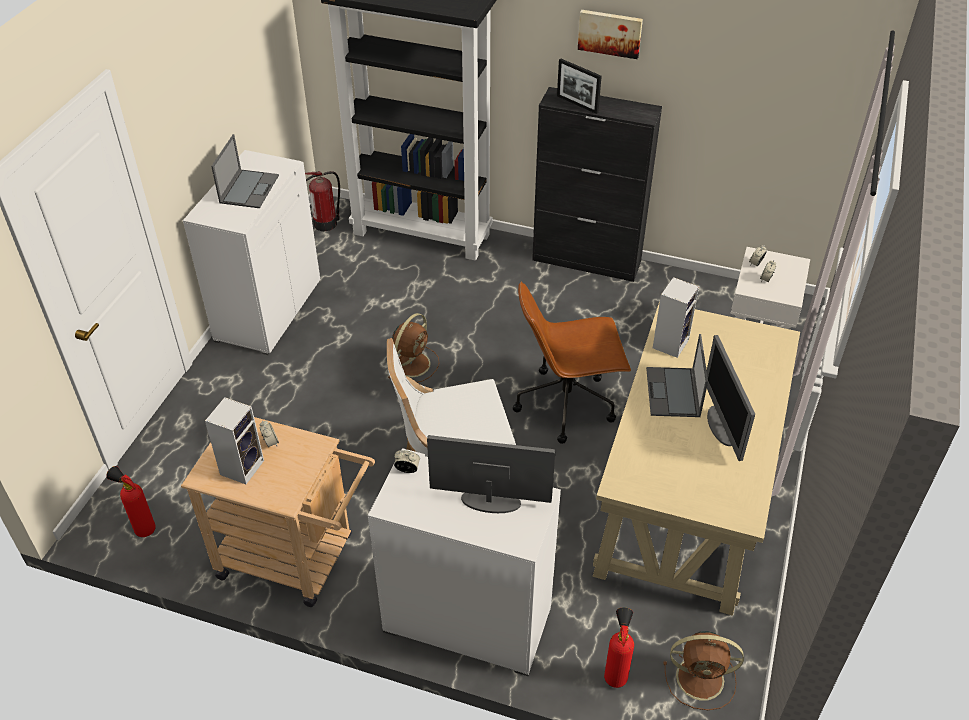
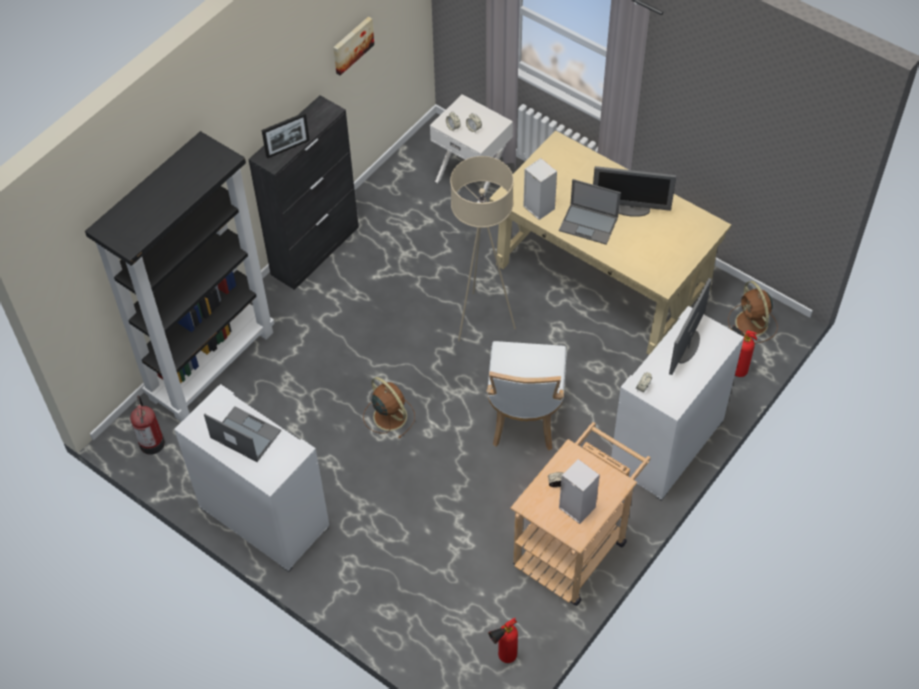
camera: 70 degrees left, 10 degrees up
brown office chair [513,281,631,444] -> beige floor lamp [450,156,516,341]
picture [578,10,643,59] -> picture moved to [333,17,374,75]
brown fan [664,631,744,710] -> brown fan turned 135 degrees clockwise [728,281,778,343]

